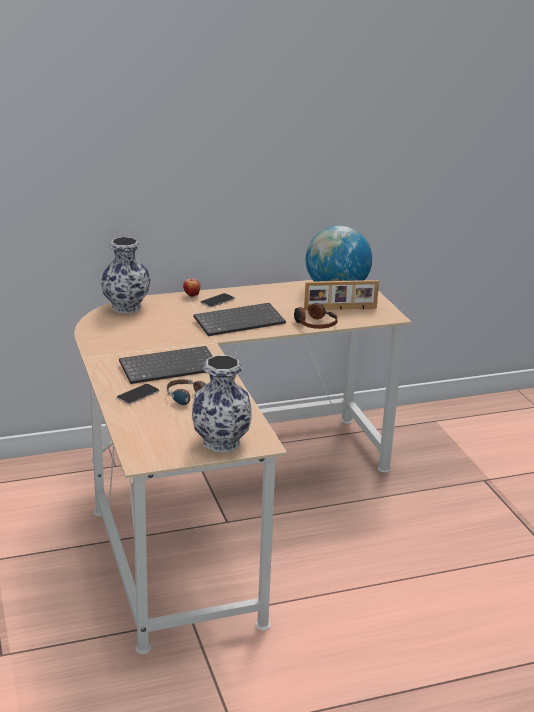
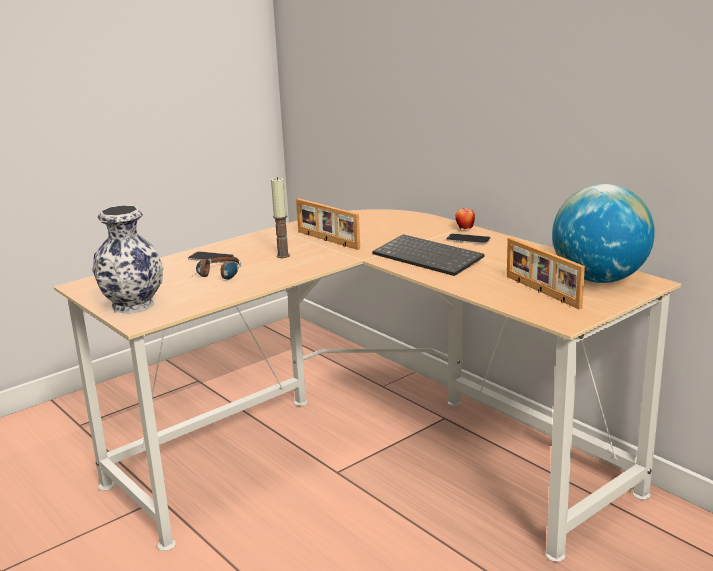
camera: 70 degrees right, 5 degrees down
vase [101,237,150,314] -> none
keyboard [119,346,213,384] -> candle [271,177,290,258]
headphones [294,303,338,329] -> none
none -> picture frame [296,198,360,250]

